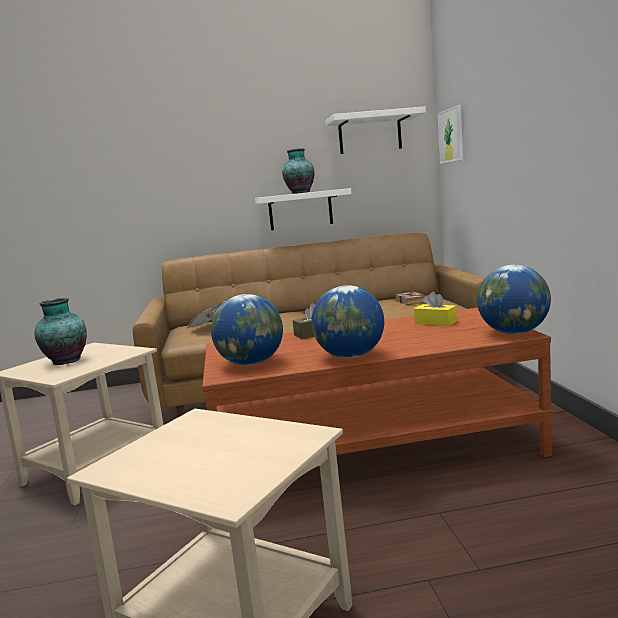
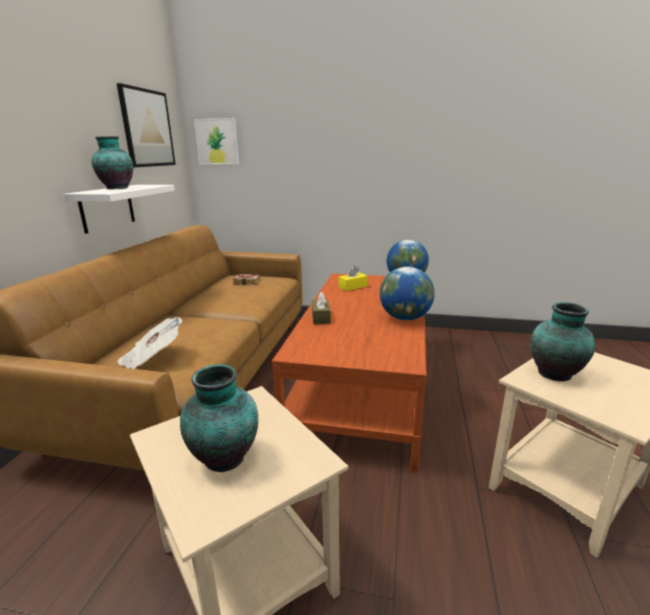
camera: 70 degrees left, 10 degrees up
globe [211,294,283,366] -> none
white shelf [325,107,426,154] -> picture [117,83,176,167]
none -> vase [531,302,595,381]

